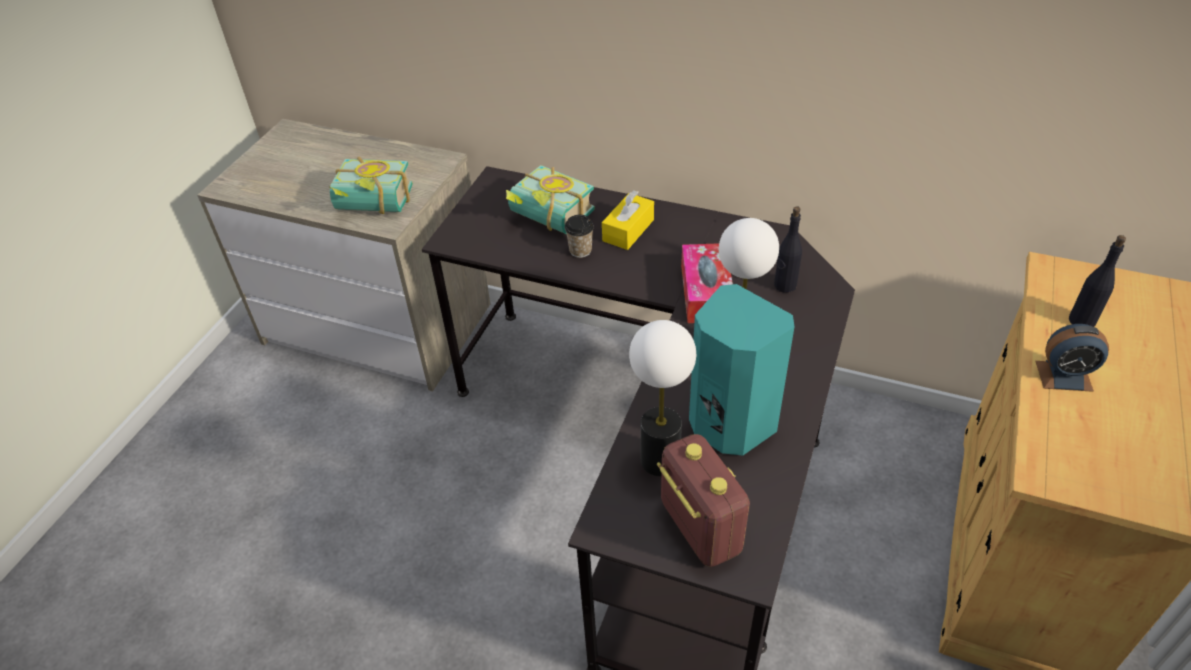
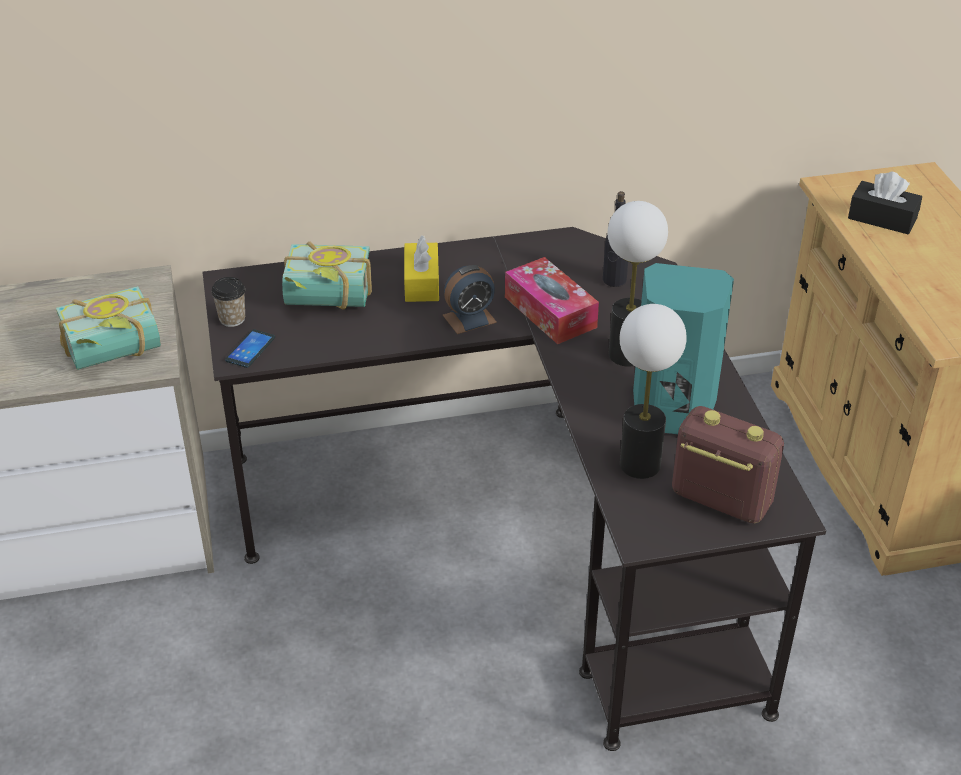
camera: 35 degrees left, 5 degrees down
cup [565,215,594,258] -> cup moved to [211,277,245,327]
alarm clock [1035,324,1109,392] -> alarm clock moved to [443,265,497,334]
black bottle [1069,235,1126,327] -> black tissue box [848,172,922,234]
none -> phone [225,329,275,368]

